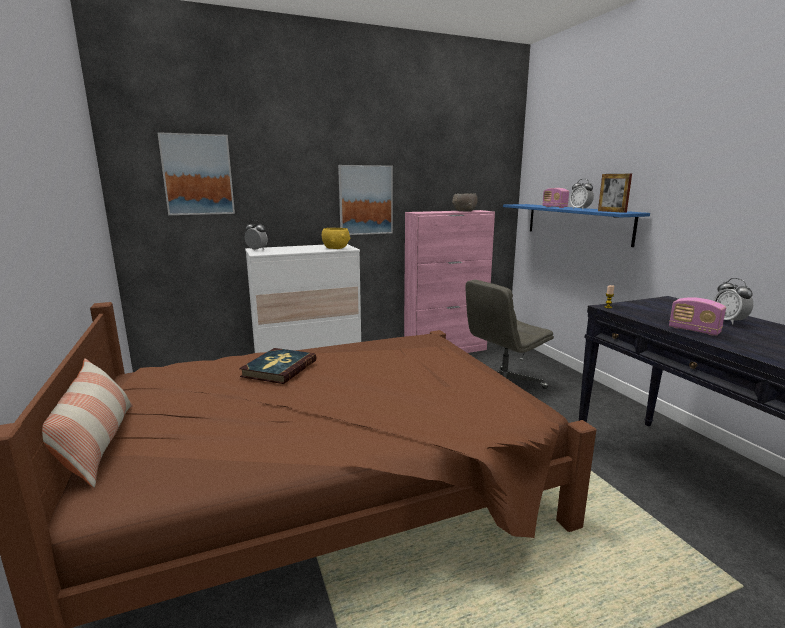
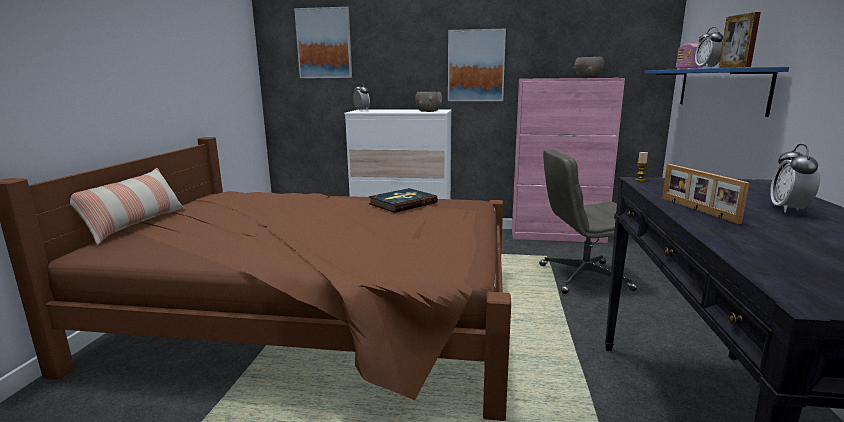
camera: 30 degrees right, 0 degrees up
book [239,348,317,384] -> book moved to [369,188,438,213]
yellow bowl [322,228,350,249] -> grey bowl [415,91,442,112]
radio [669,297,726,336] -> picture frame [662,164,750,224]

